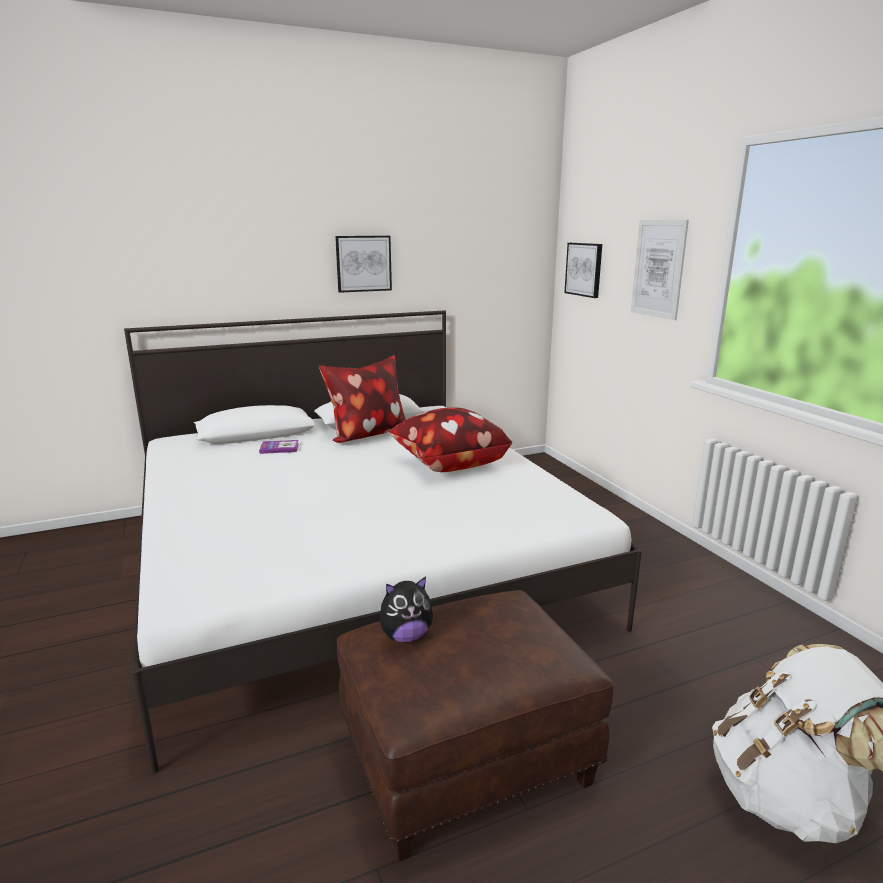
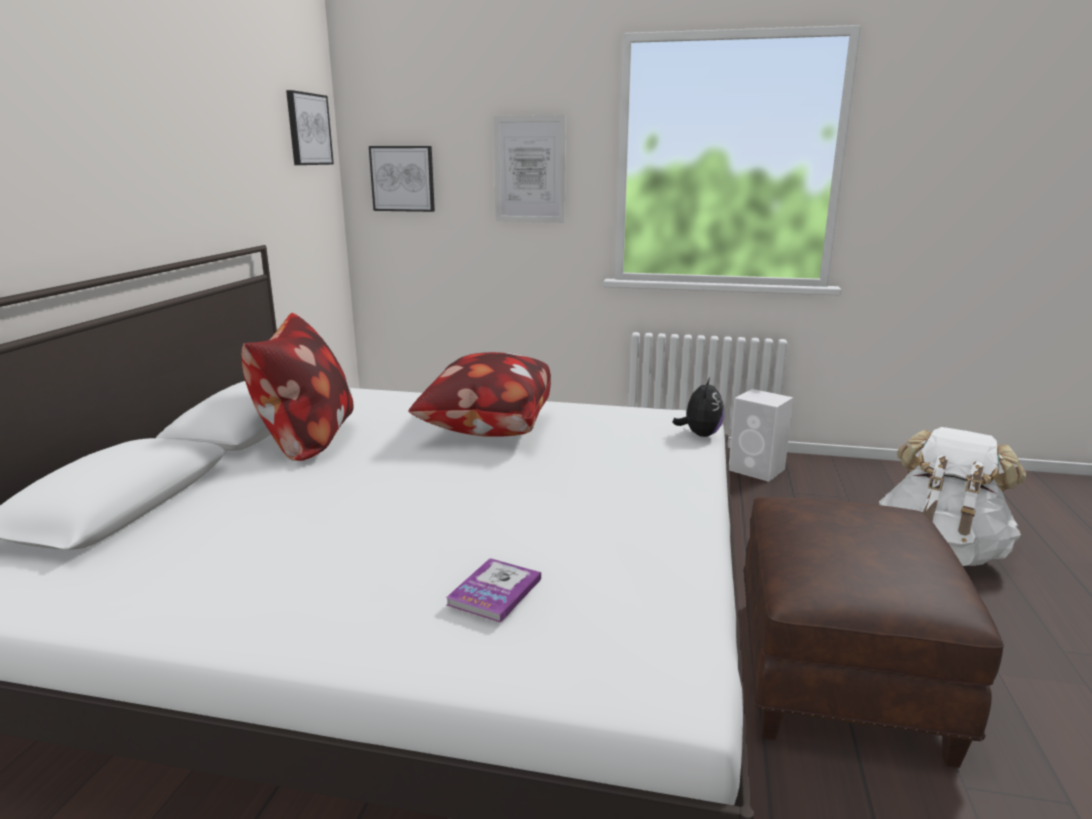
camera: 55 degrees left, 0 degrees up
book [259,440,299,454] -> book moved to [446,558,541,623]
picture [335,236,392,293] -> picture moved to [286,90,334,165]
plush toy [380,576,433,642] -> plush toy moved to [673,378,724,437]
none -> white speaker [729,389,793,482]

